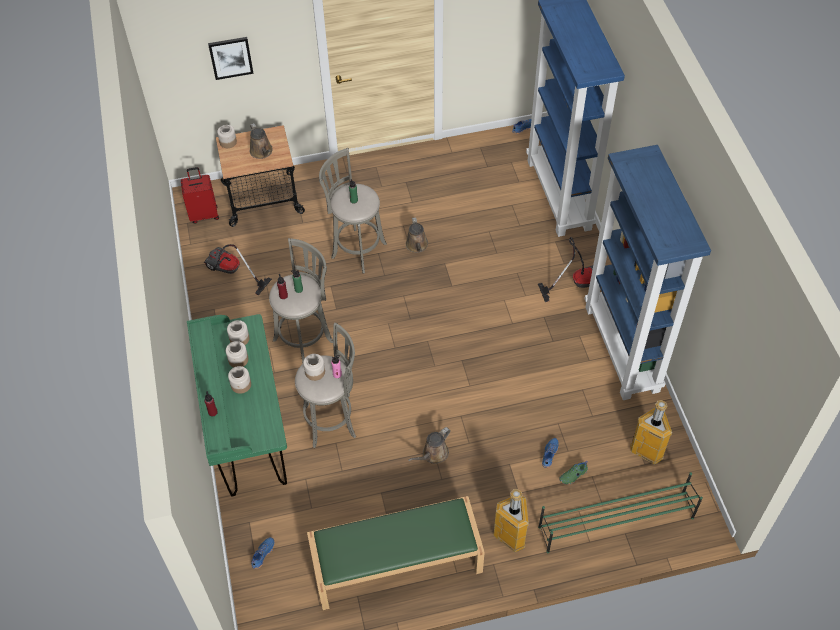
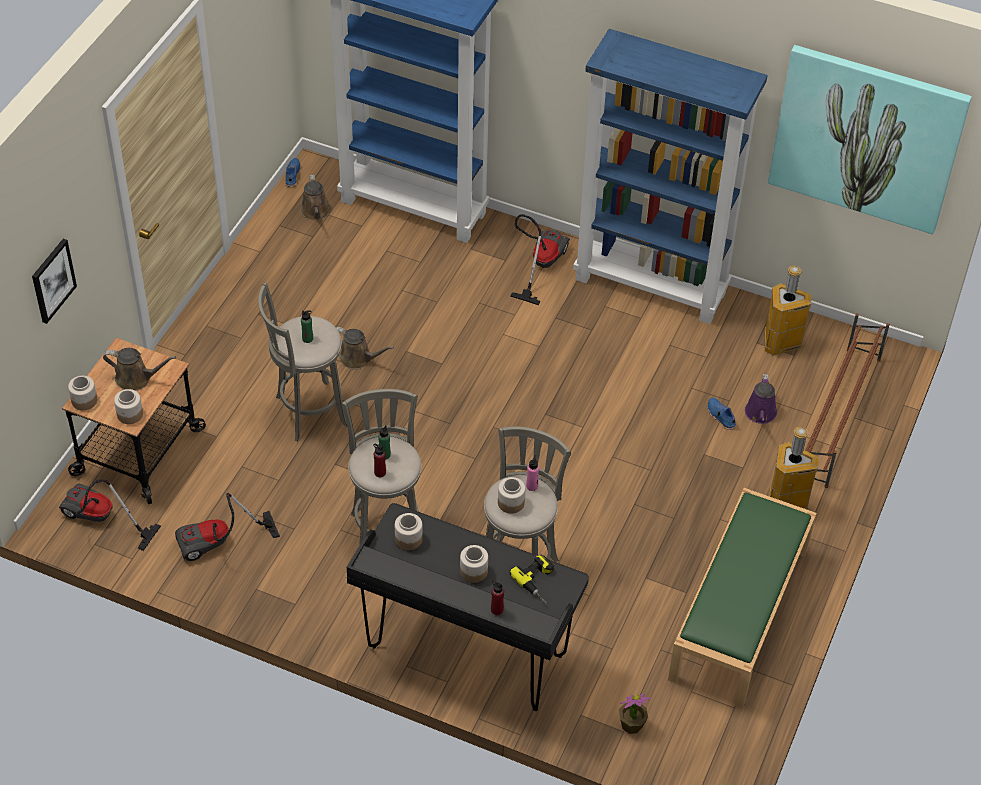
camera: 55 degrees left, 5 degrees down
red suitcase [181,167,219,223] -> vacuum cleaner [59,479,161,551]
green desk [187,314,287,496] -> black desk [347,503,589,711]
jar [226,341,248,368] -> jar moved to [114,389,143,424]
blue shoe [251,537,274,569] -> potted plant [619,694,651,734]
brown watering can [408,427,451,464] -> brown watering can moved to [301,175,330,220]
green shoe rack [538,472,703,553] -> brown shoe rack [806,313,890,488]
green shoe [559,461,588,484] -> purple watering can [745,374,777,424]
none -> power drill [510,554,554,605]
none -> picture [768,45,972,234]

